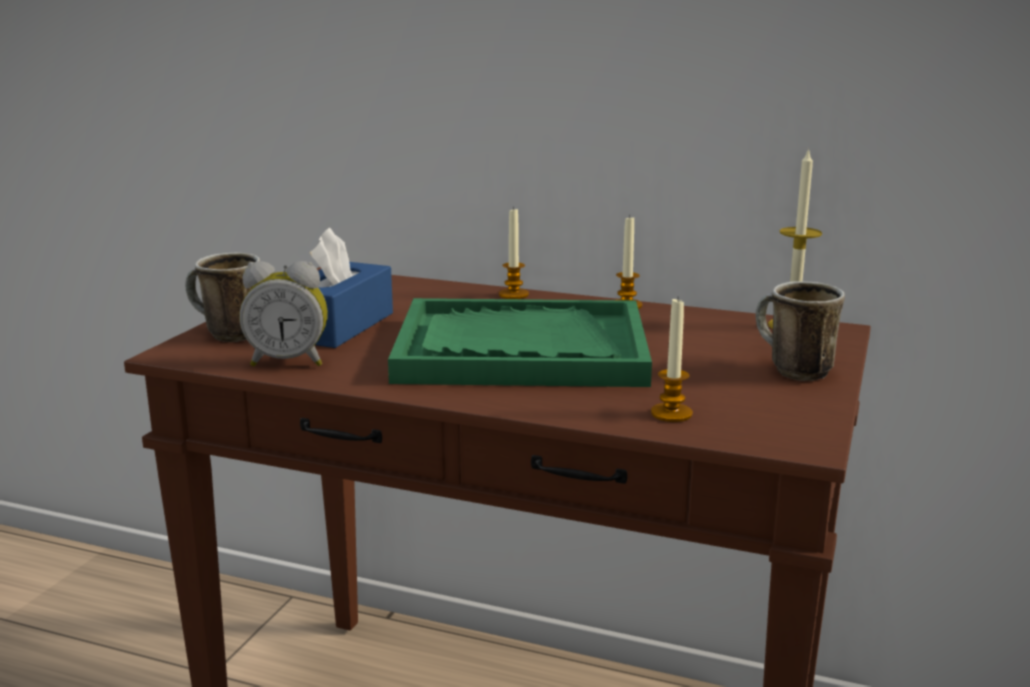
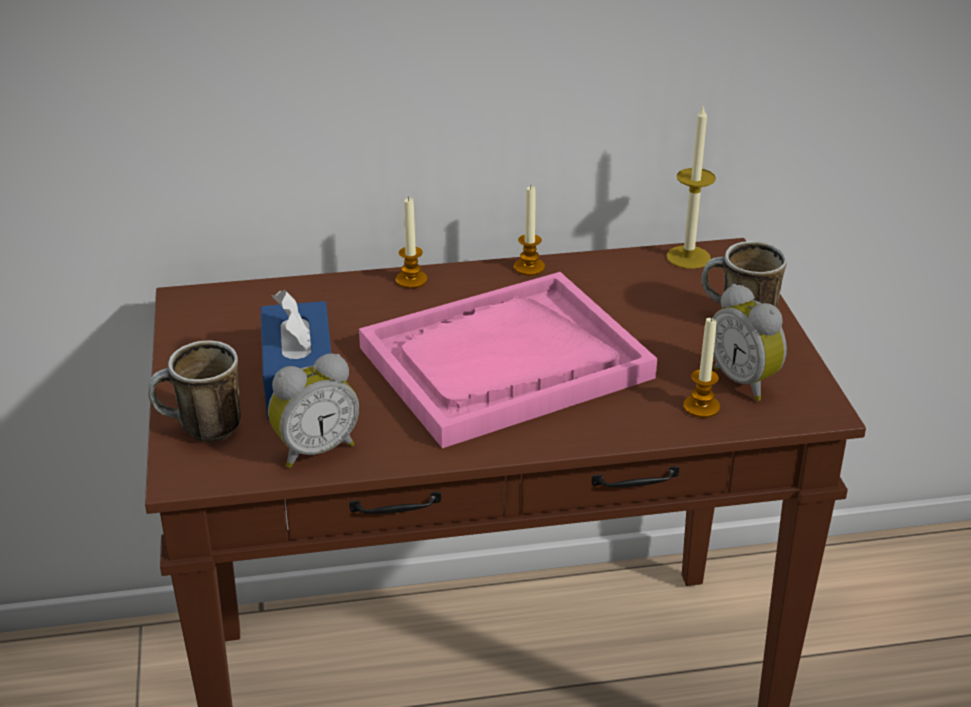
camera: 30 degrees left, 15 degrees up
green tray [388,298,652,387] -> pink tray [359,272,657,448]
none -> alarm clock [713,284,787,401]

